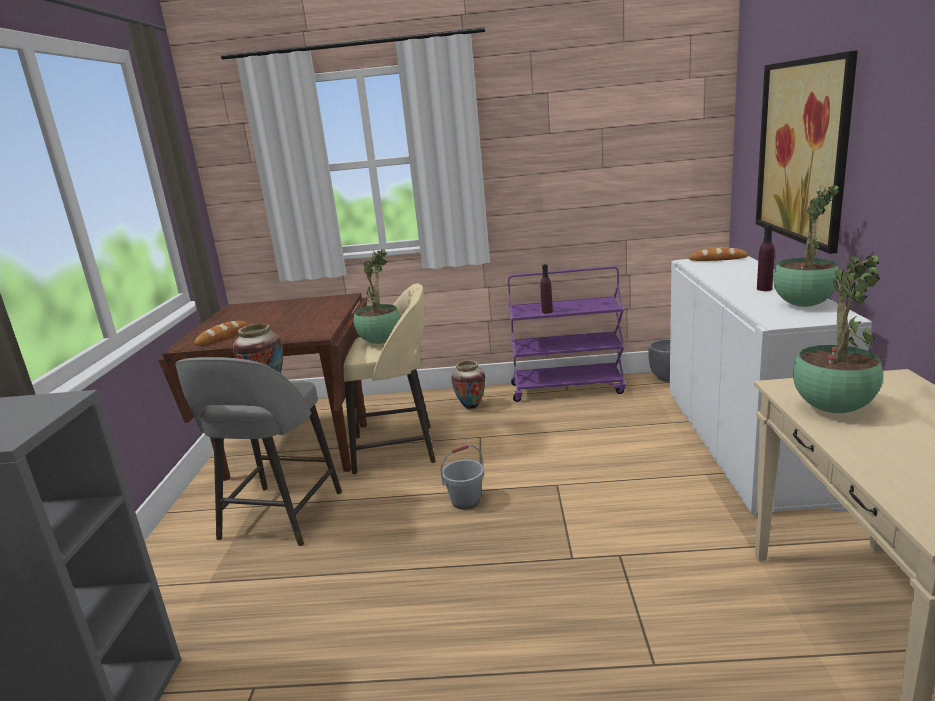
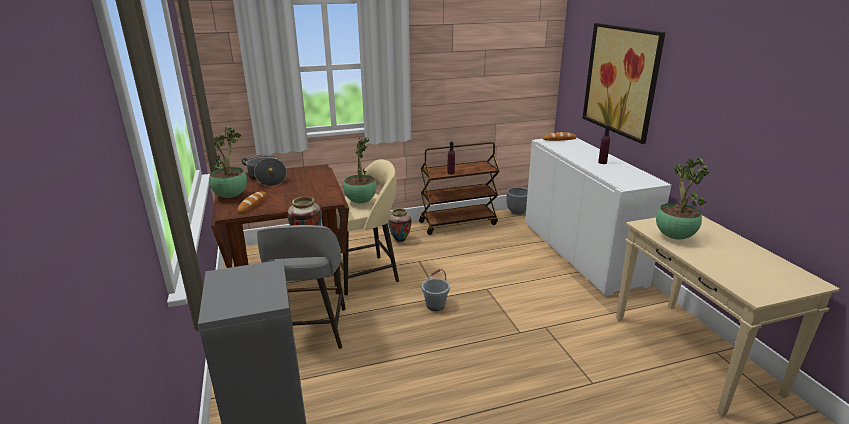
camera: 20 degrees left, 5 degrees up
purple cart [508,266,626,402] -> brown cart [419,142,500,235]
potted plant [773,186,840,307] -> potted plant moved to [209,127,247,198]
none -> cooking pot [241,156,287,186]

